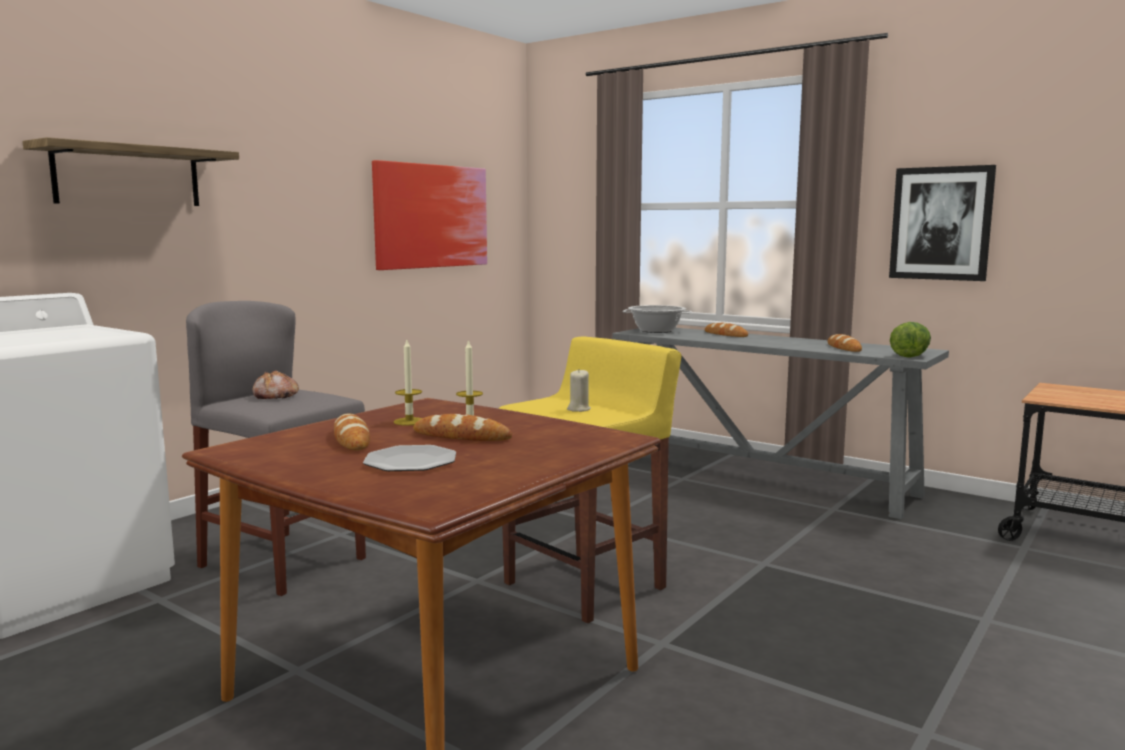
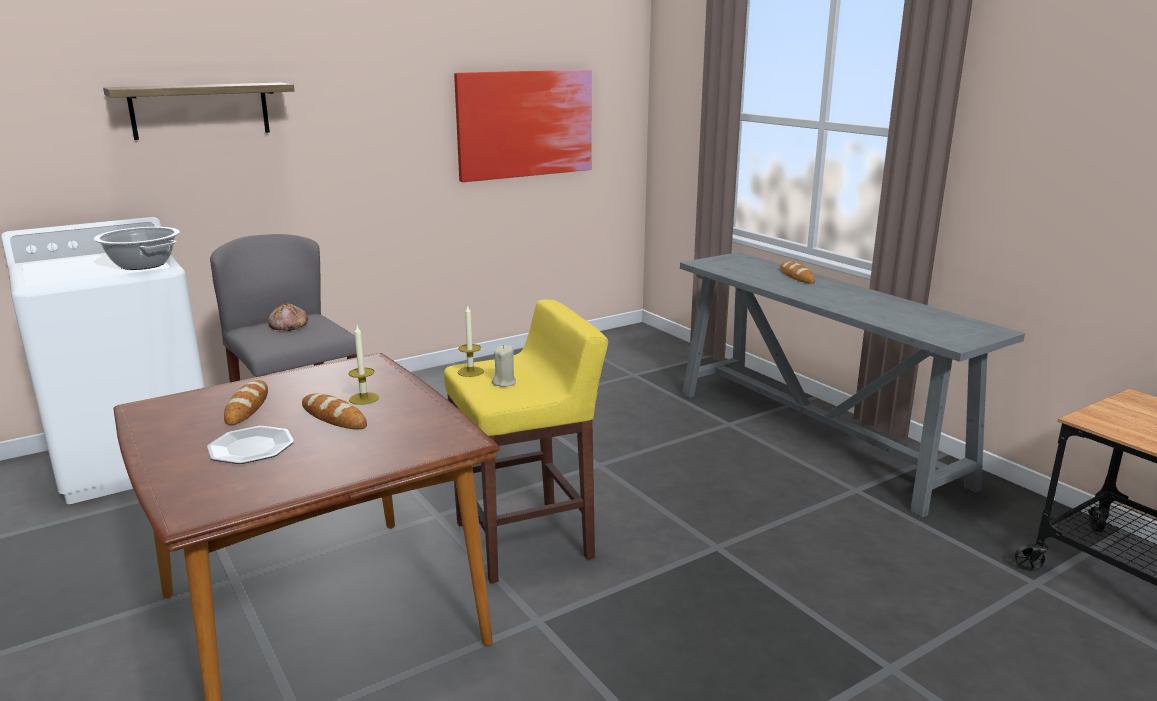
camera: 20 degrees right, 10 degrees up
candle [394,340,422,425] -> candle moved to [458,305,484,377]
cooking pot [622,305,692,333] -> cooking pot moved to [94,227,180,270]
bread [828,334,862,352] -> none
picture [889,165,996,281] -> none
lettuce [890,322,931,357] -> none

